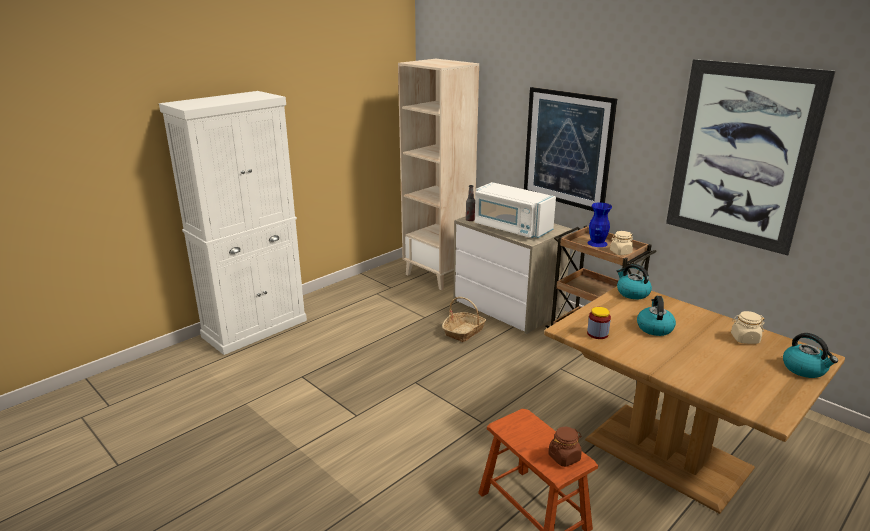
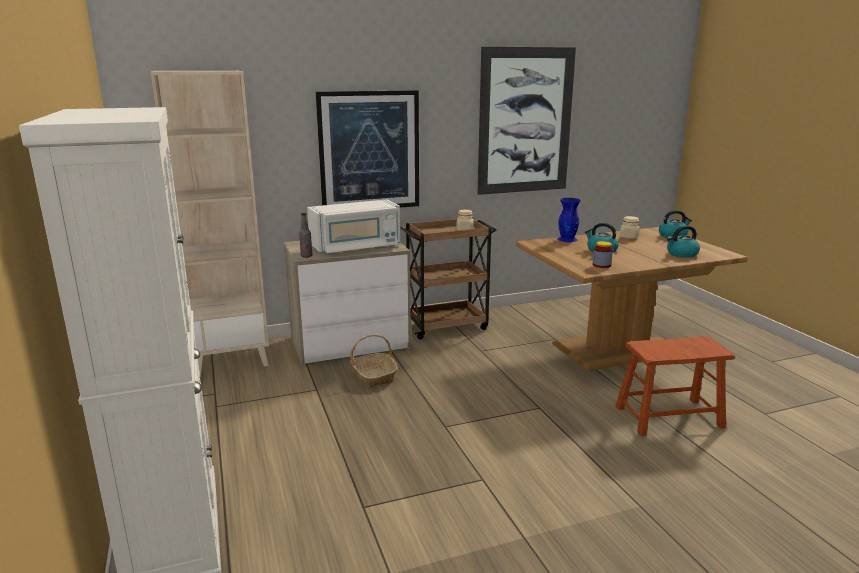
camera: 65 degrees left, 5 degrees down
brown jar [548,427,582,467] -> none
blue vase [587,202,612,247] -> blue vase moved to [557,198,581,242]
kettle [617,264,652,299] -> kettle moved to [667,225,700,258]

